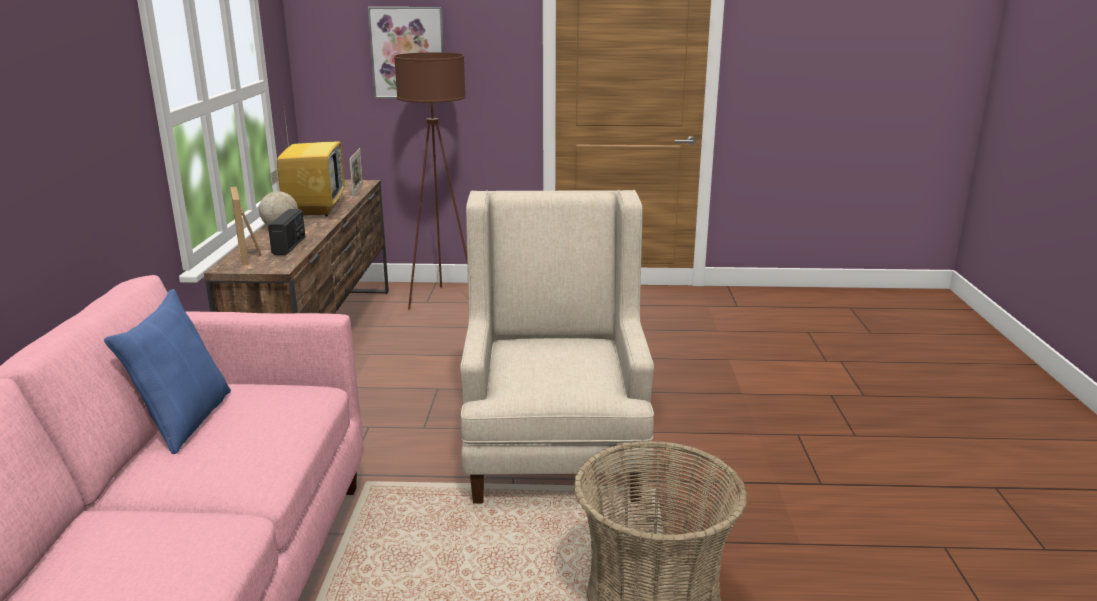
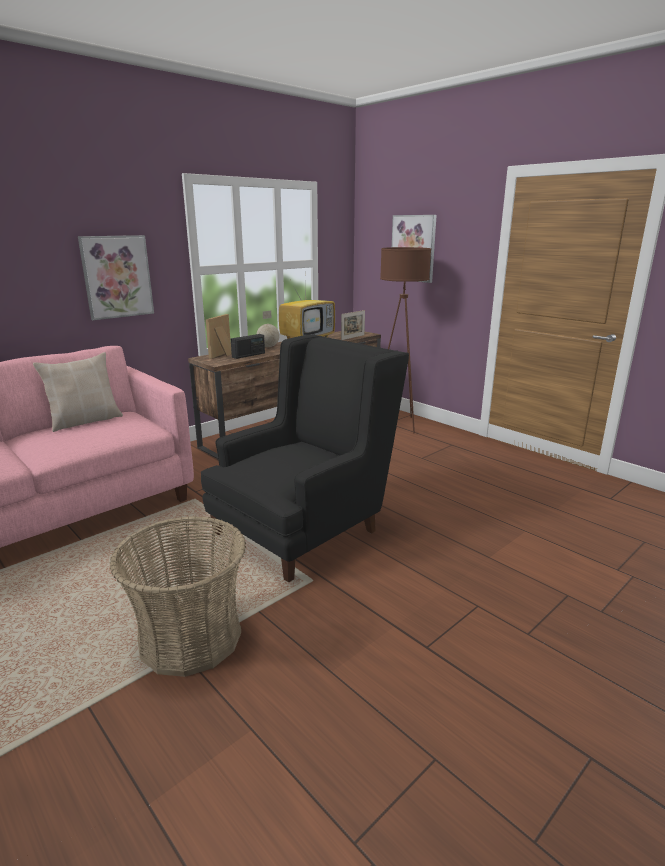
camera: 45 degrees right, 0 degrees up
blue pillow [104,289,231,454] -> beige pillow [33,352,123,432]
beige armchair [460,190,654,504] -> black armchair [201,334,409,582]
none -> picture [78,235,154,320]

